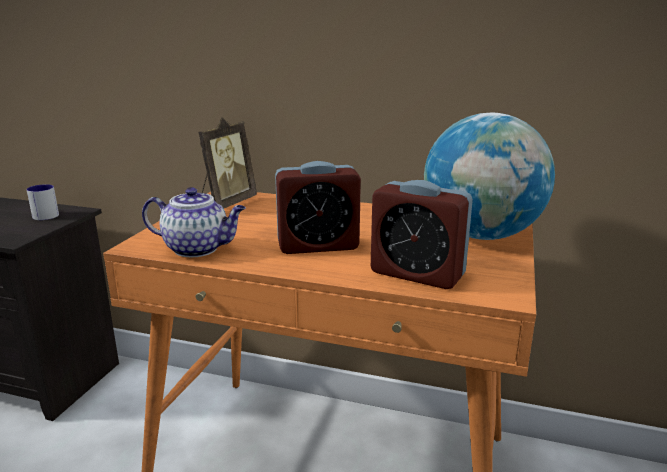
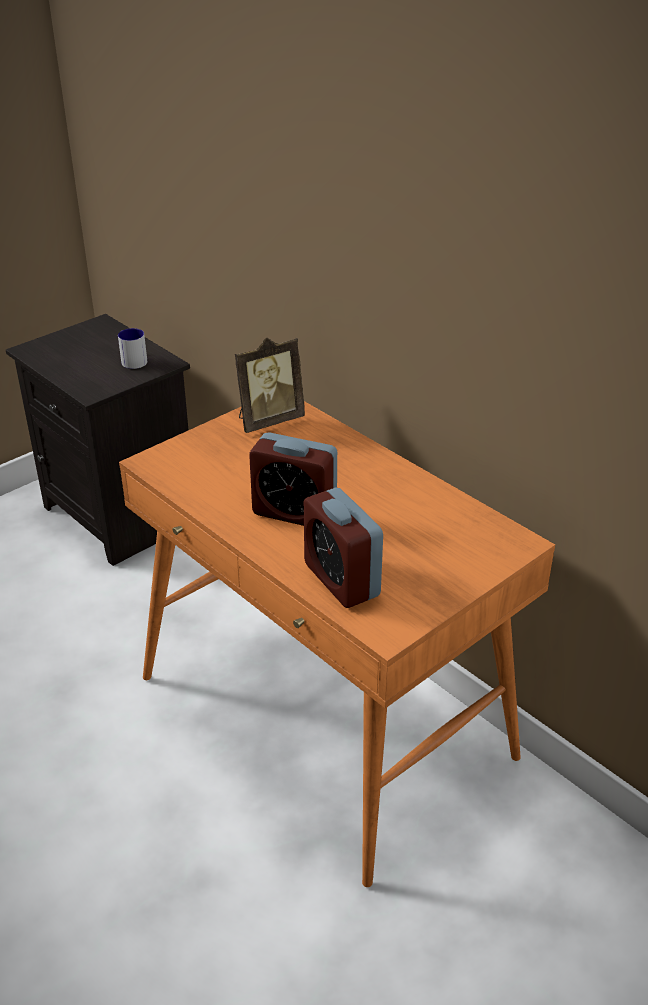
camera: 30 degrees right, 15 degrees up
teapot [142,187,246,257] -> none
globe [424,113,555,240] -> none

